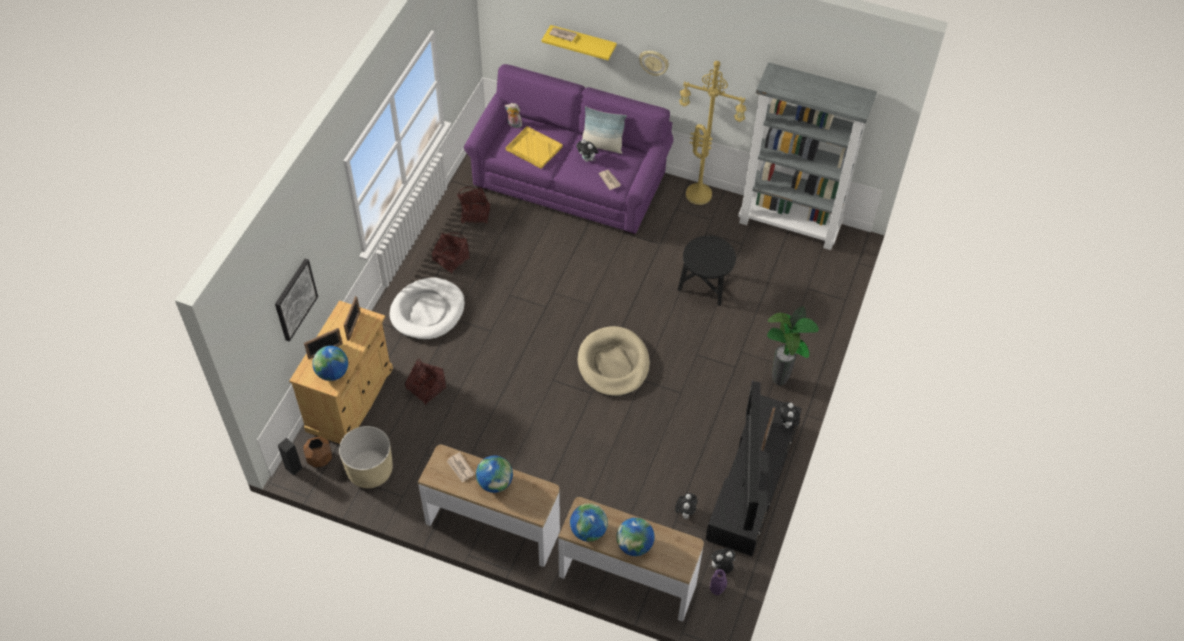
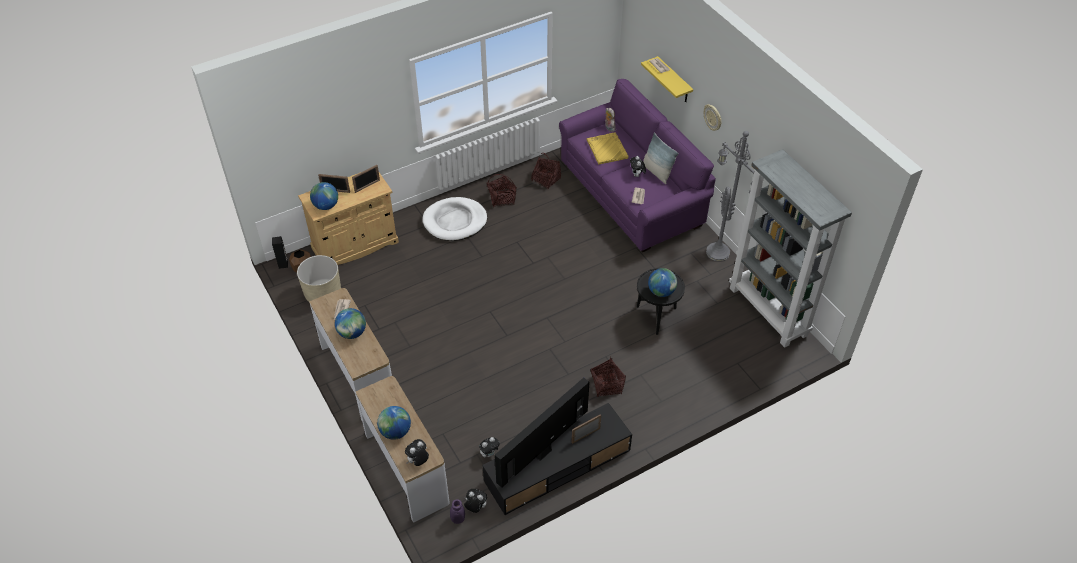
camera: 40 degrees right, 5 degrees down
picture [275,259,318,342] -> none
basket [405,358,446,405] -> basket moved to [590,357,626,397]
globe [570,503,608,542] -> globe moved to [648,268,677,297]
beige dog bed [578,326,650,397] -> none
yellow floor lamp [679,61,746,205] -> grey floor lamp [706,131,754,262]
potted plant [767,306,819,386] -> none
plush toy [781,402,800,428] -> plush toy moved to [405,439,429,466]

